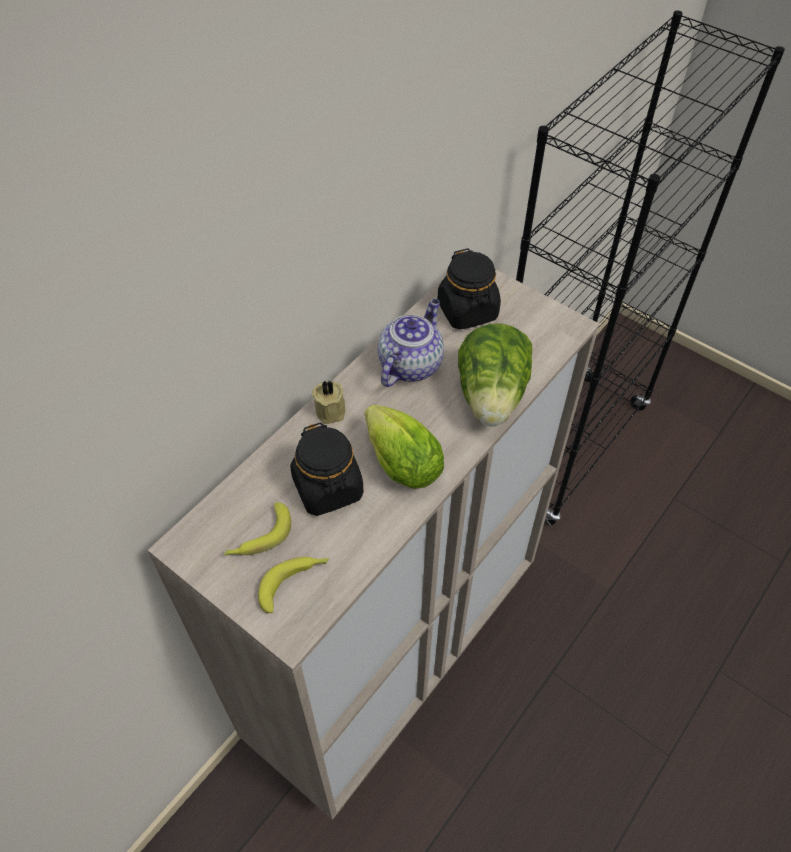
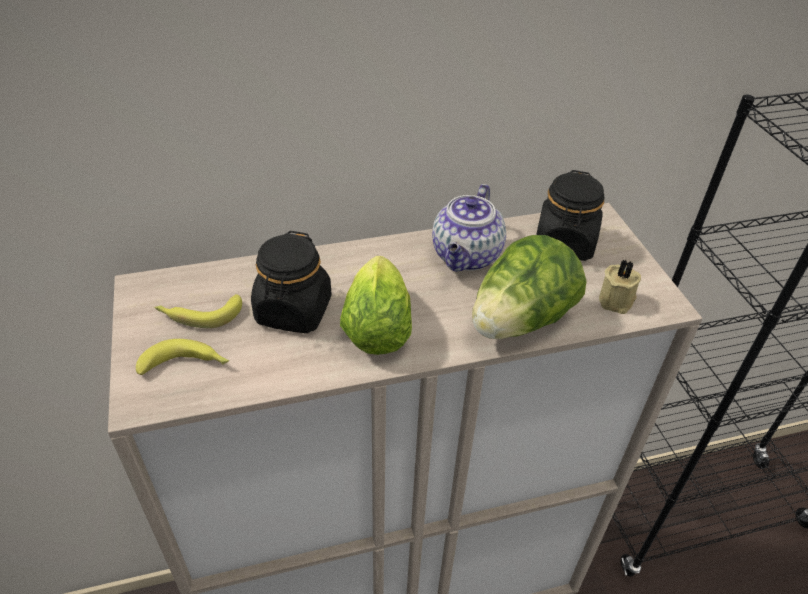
camera: 35 degrees right, 10 degrees down
beige candle [312,381,345,424] -> beige candle moved to [599,260,641,314]
teapot [378,299,444,387] -> teapot turned 135 degrees clockwise [432,184,506,272]

